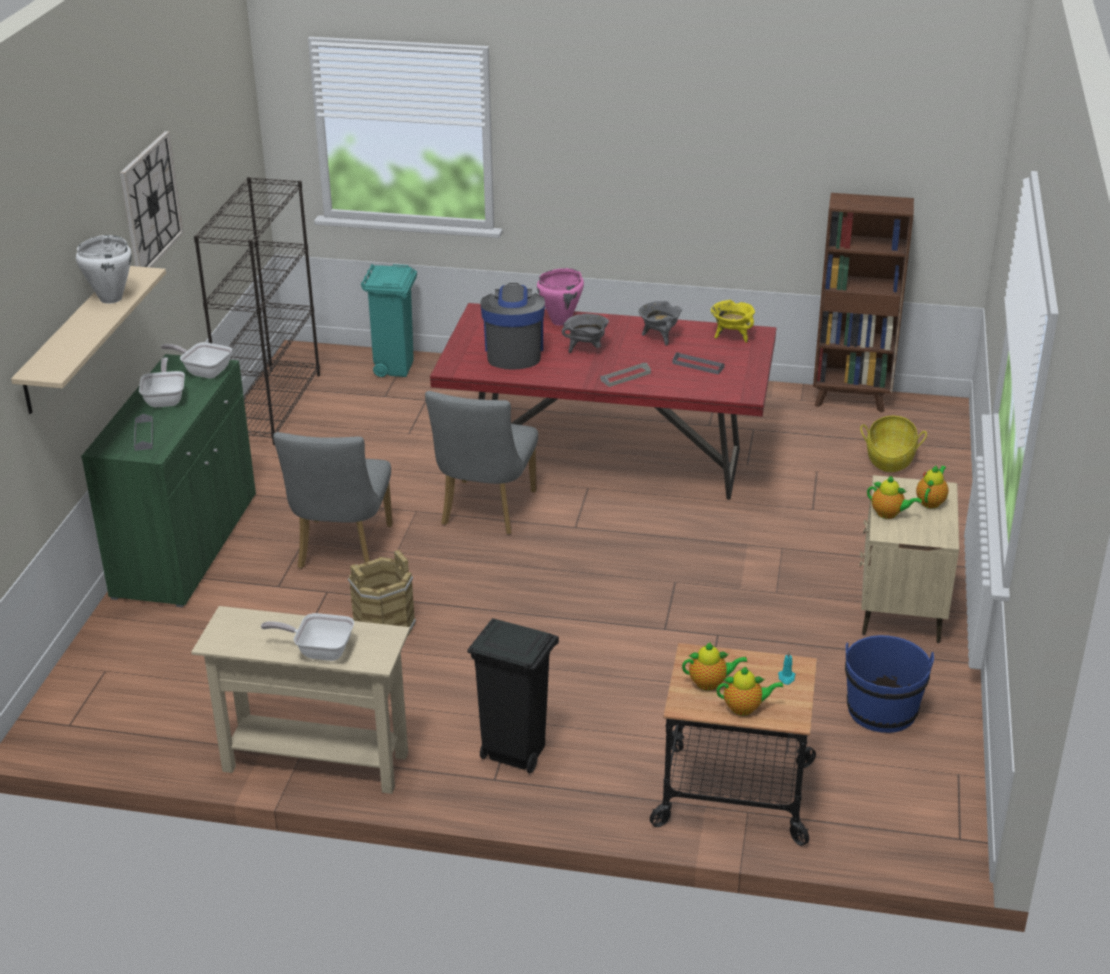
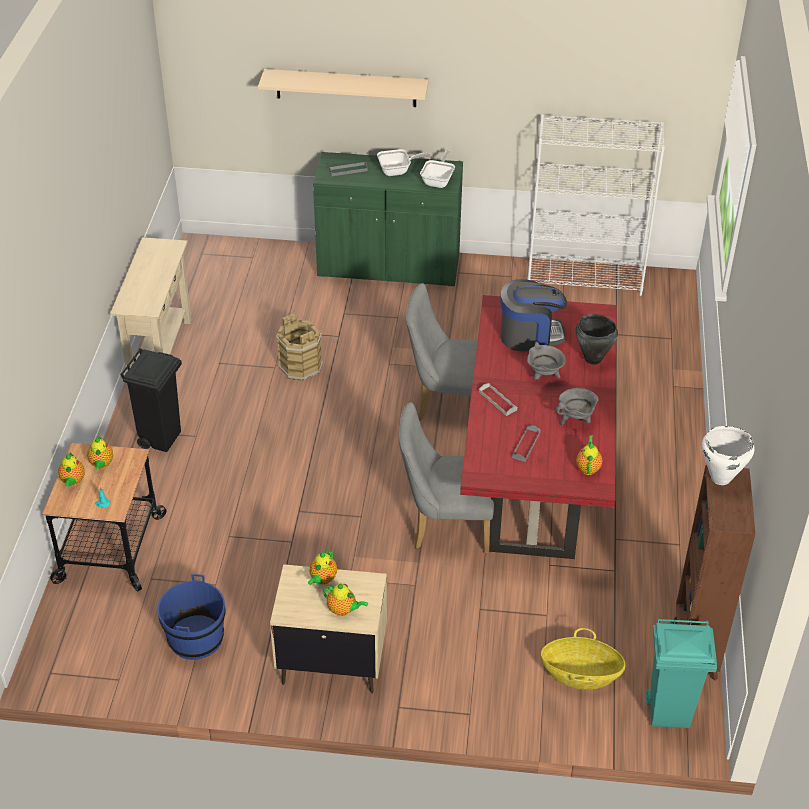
camera: 85 degrees right, 10 degrees up
white cooking pot [76,235,132,304] -> white cooking pot moved to [702,426,755,485]
wall clock [120,131,184,268] -> none
black bookcase [194,177,320,445] -> white bookcase [527,115,665,296]
frying pan [261,613,354,661] -> none
grey chair [273,432,393,569] -> grey chair moved to [399,402,494,553]
turquoise trash can [361,264,417,377] -> turquoise trash can moved to [646,618,717,728]
pink cooking pot [537,268,584,326] -> black cooking pot [576,314,618,365]
yellow cooking pot [711,300,755,343] -> teapot [576,435,602,475]

